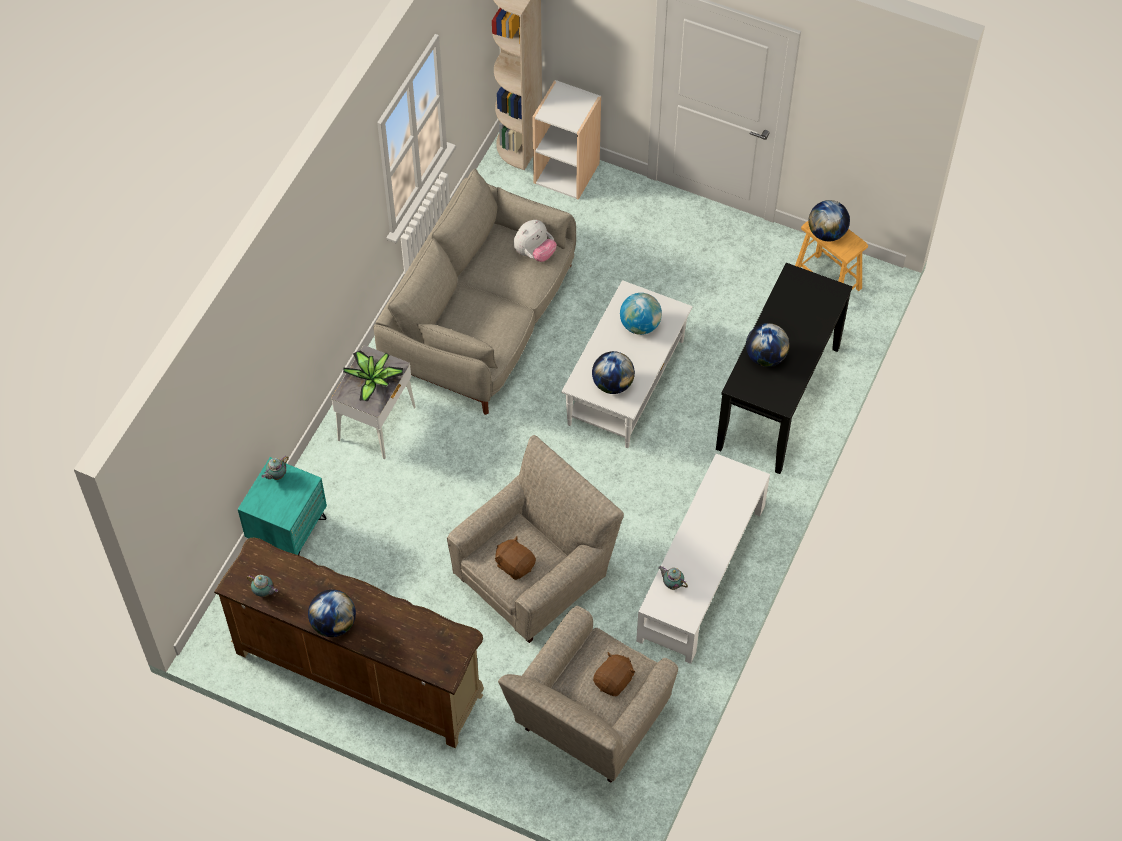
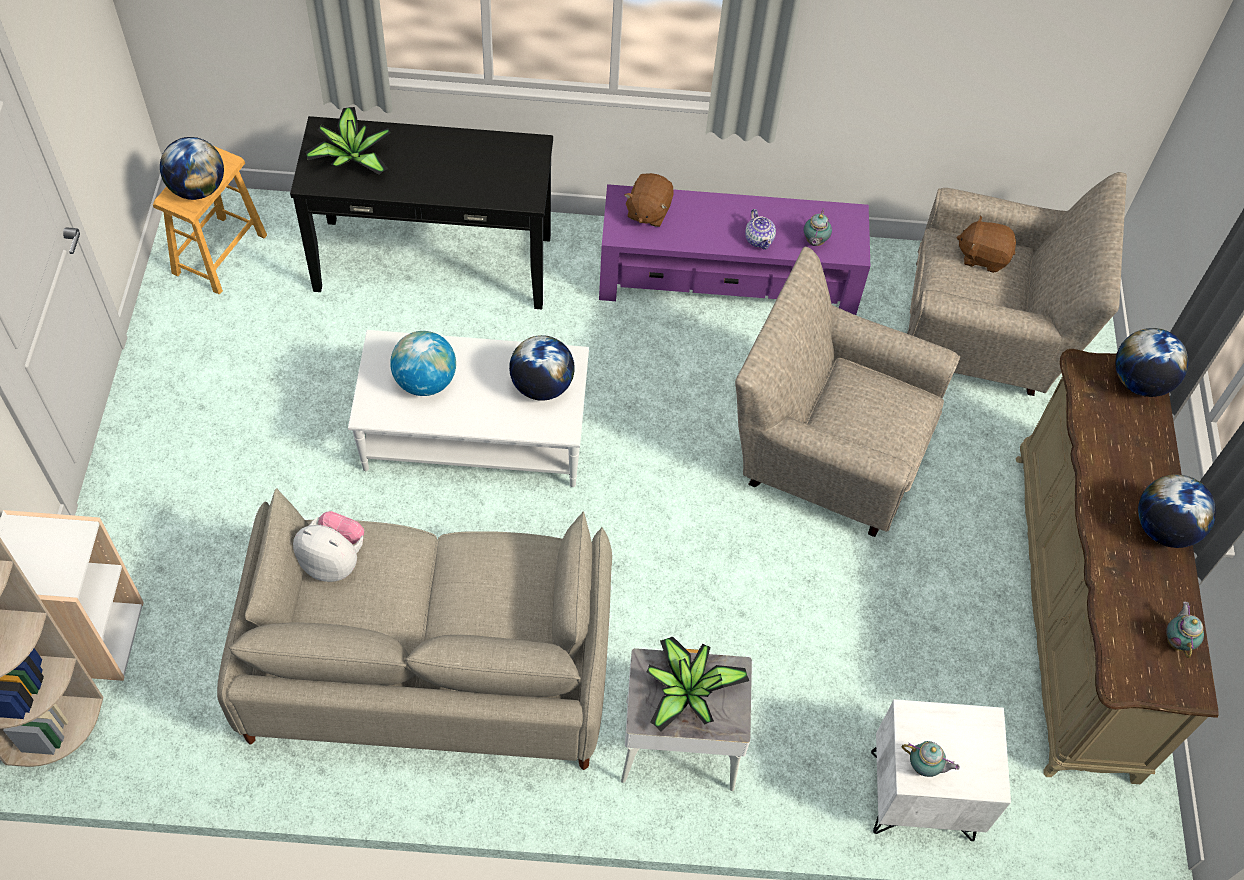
camera: 115 degrees left, 0 degrees up
turquoise nightstand [238,457,327,555] -> white nightstand [871,699,1011,841]
brown plush toy [495,536,536,580] -> brown plush toy moved to [625,173,674,227]
white tv stand [636,454,770,664] -> purple tv stand [599,184,870,315]
globe [746,323,789,367] -> globe moved to [1115,328,1188,397]
none -> potted plant [306,107,390,175]
none -> teapot [745,209,776,250]

